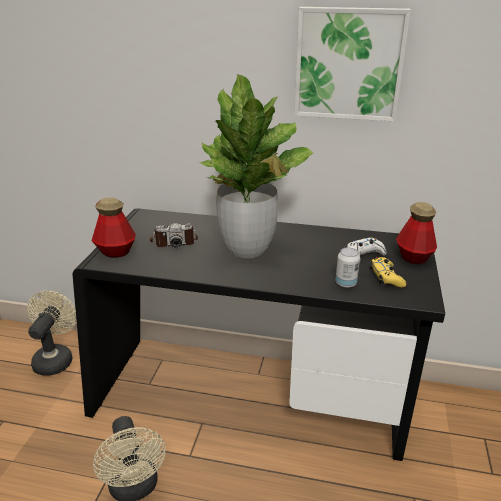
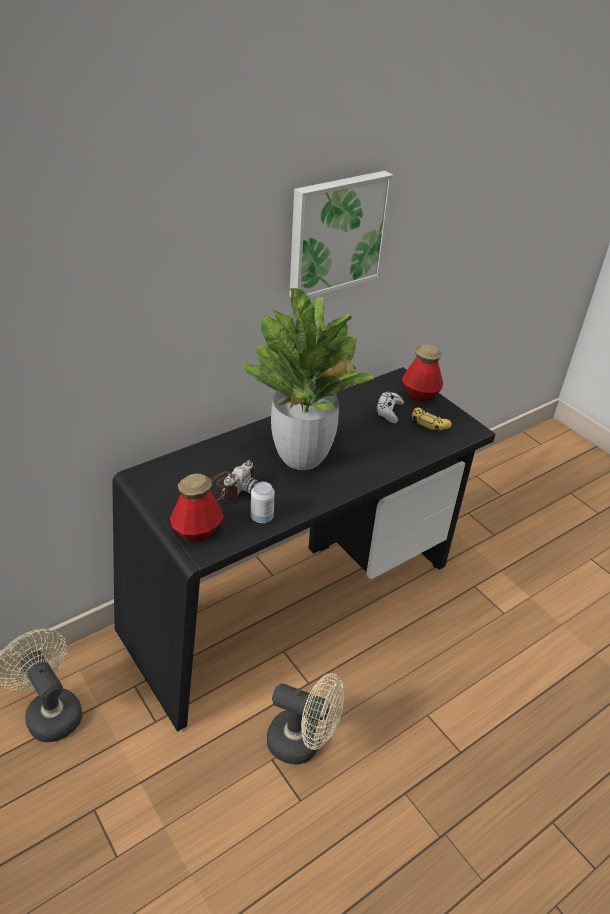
camera: 50 degrees left, 10 degrees up
can [335,247,360,288] -> can moved to [251,482,275,523]

